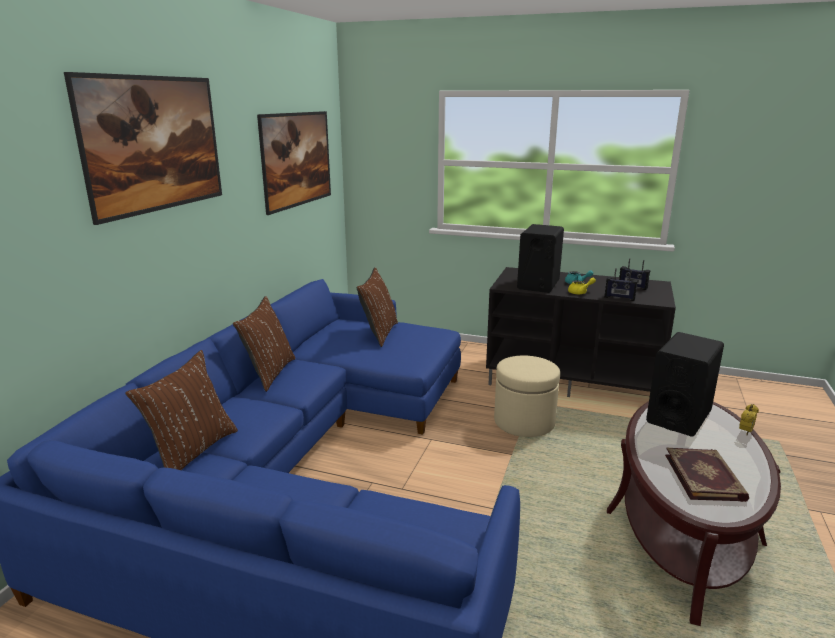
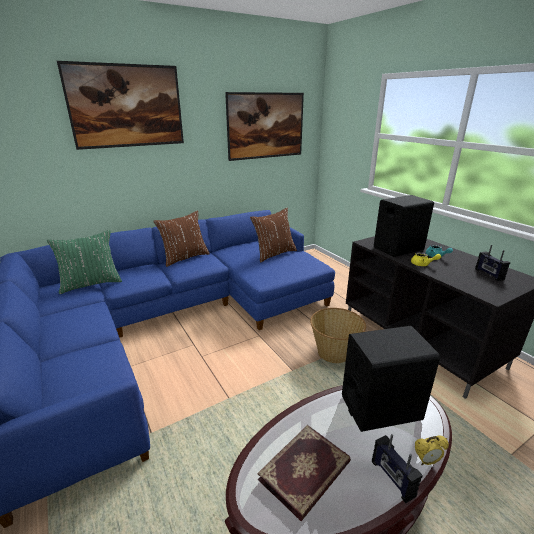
camera: 40 degrees right, 5 degrees up
brown pillow [125,350,238,470] -> green pillow [47,230,122,294]
beige ottoman [494,356,560,437] -> basket [310,308,366,363]
radio [604,268,638,301] -> radio moved to [372,434,423,503]

